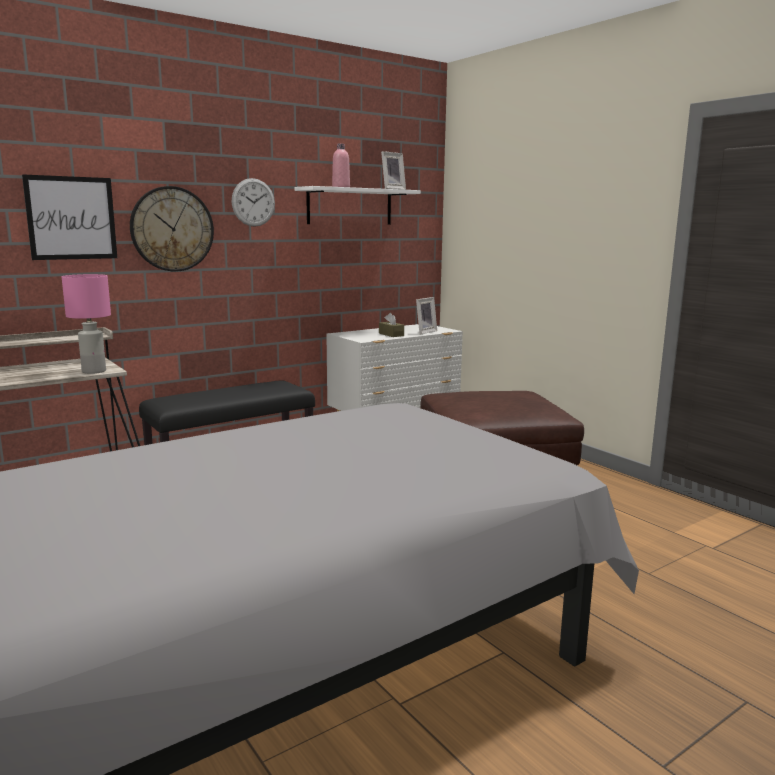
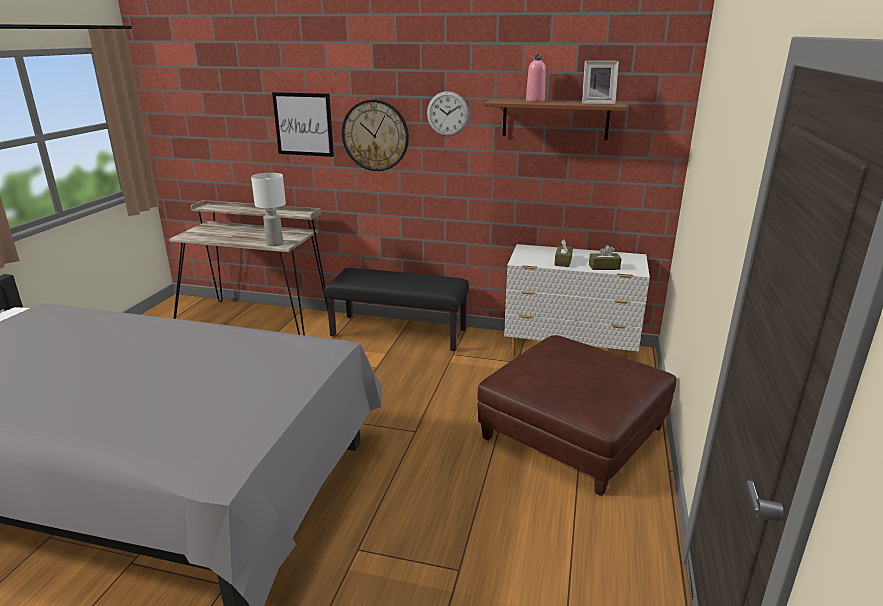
camera: 50 degrees right, 10 degrees up
pink table lamp [62,274,111,374] -> white table lamp [251,173,286,246]
white shelf [294,186,421,225] -> brown shelf [484,99,627,140]
picture frame [416,297,437,334] -> brown tissue box [589,245,622,270]

